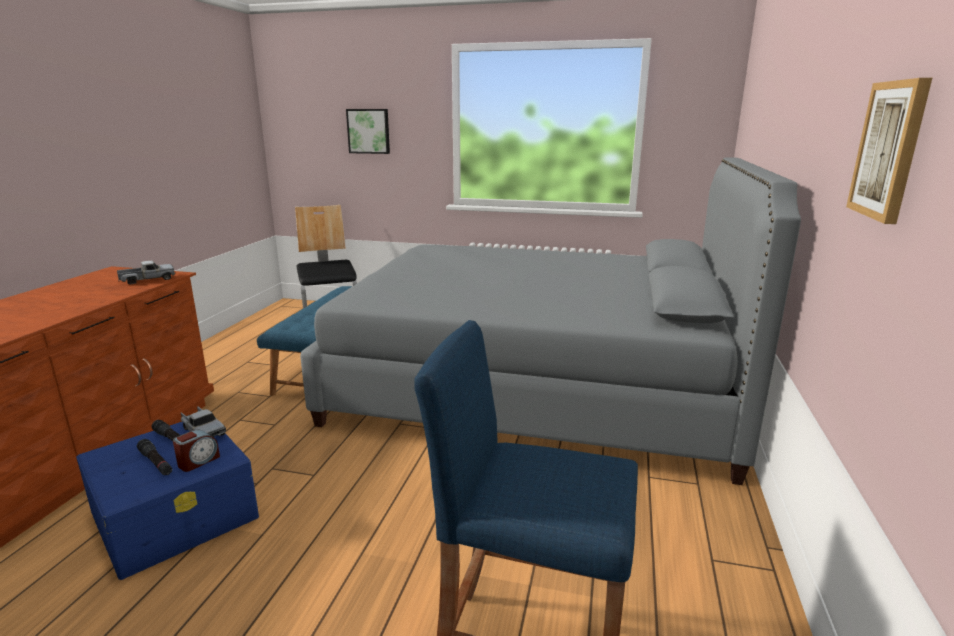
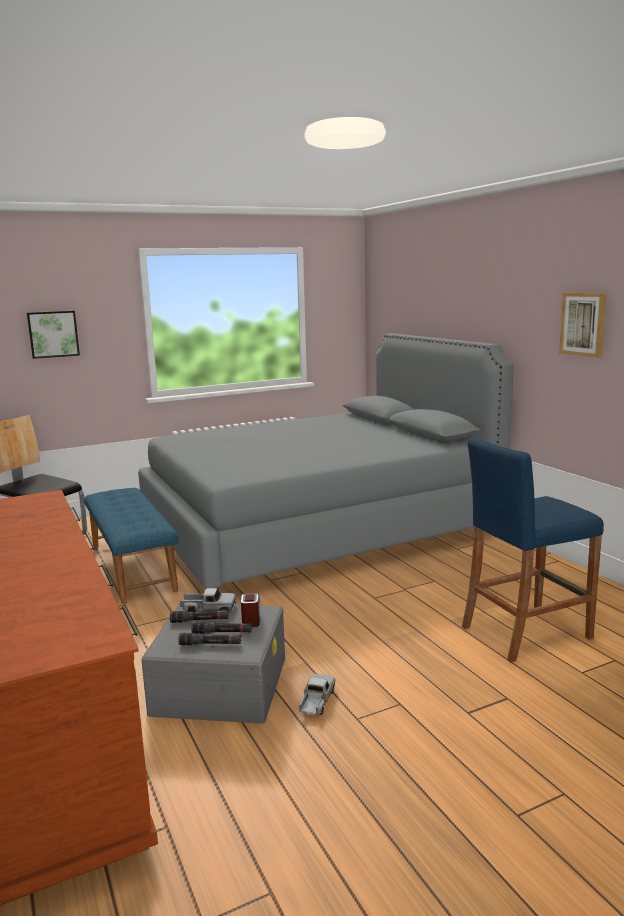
camera: 40 degrees left, 5 degrees down
blue storage box [76,422,259,580] -> grey storage box [141,604,285,724]
toy truck [117,261,175,284] -> toy truck moved to [299,674,335,716]
none -> black flashlight [178,633,241,645]

